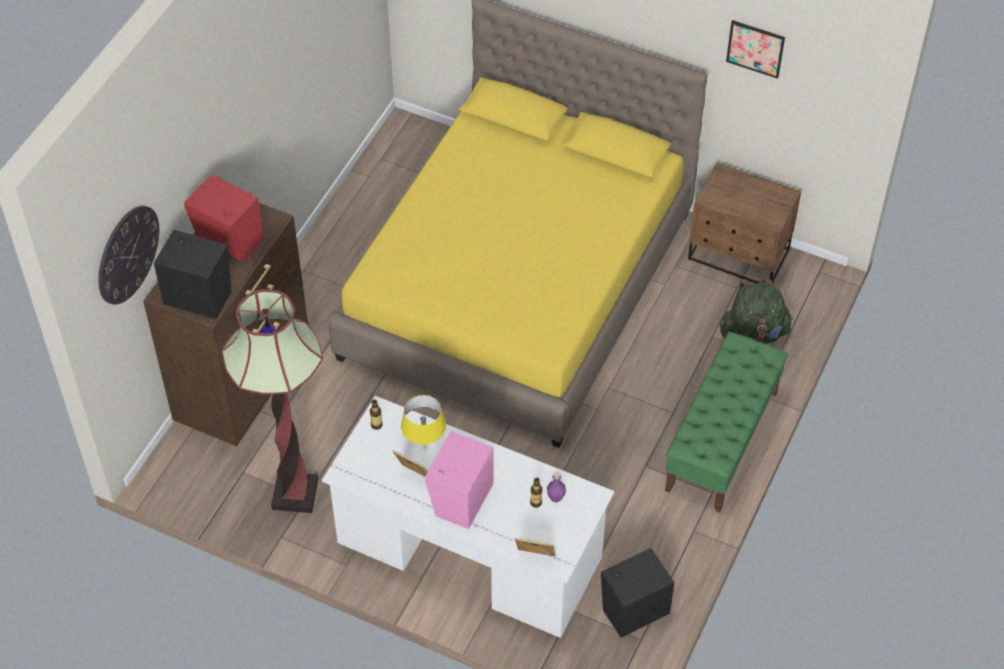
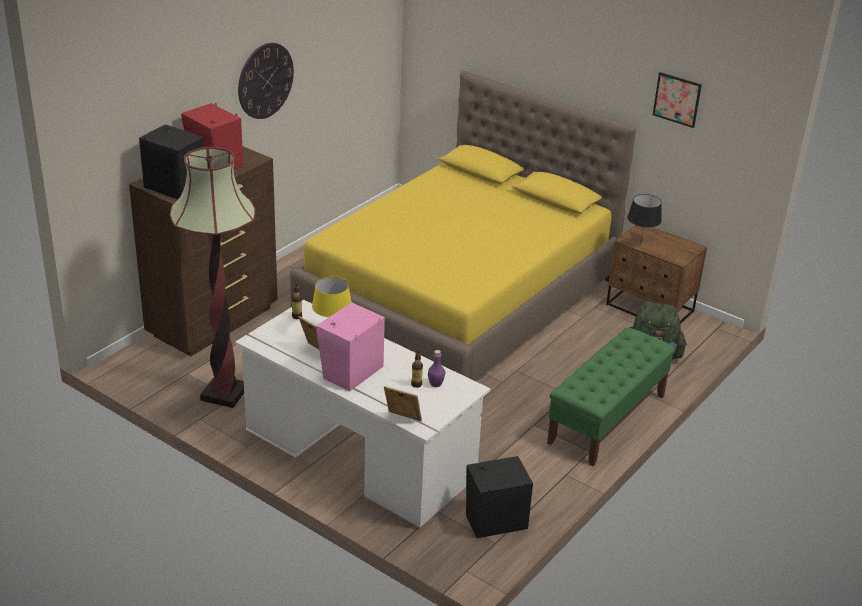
camera: 10 degrees right, 20 degrees down
wall clock [98,206,159,305] -> wall clock moved to [238,43,294,119]
none -> black table lamp [627,194,662,246]

